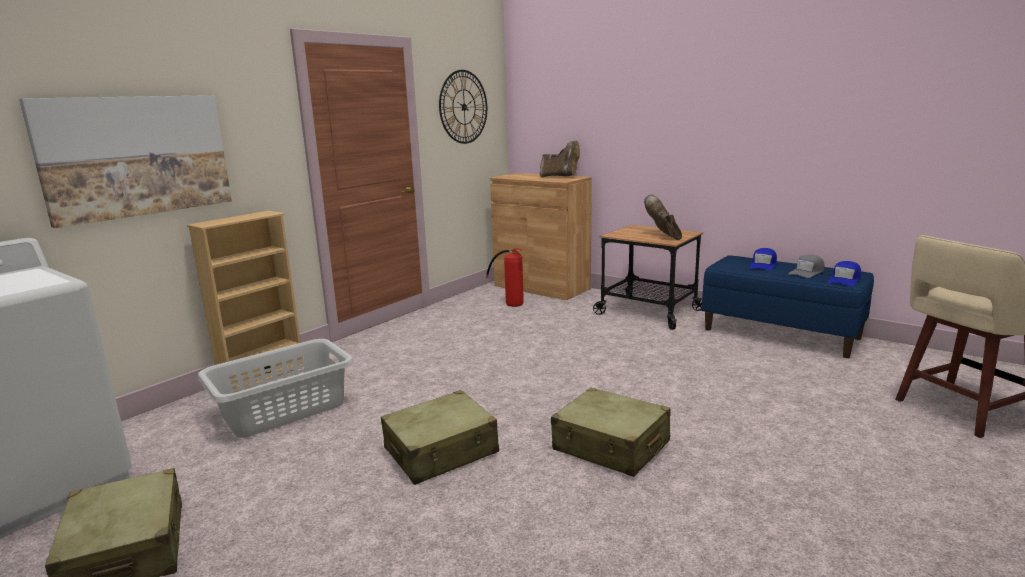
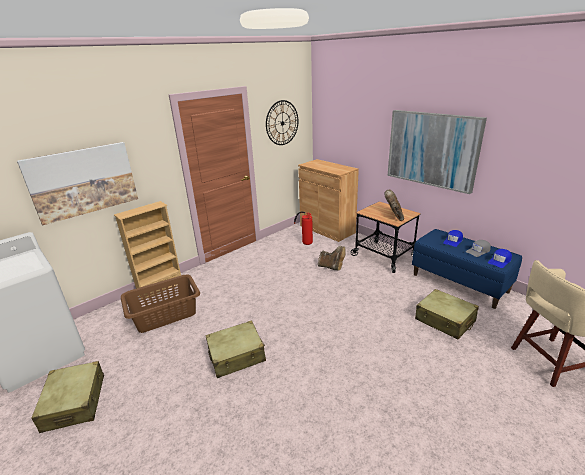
camera: 10 degrees right, 10 degrees up
grey laundry basket [198,339,354,438] -> brown laundry basket [121,275,200,333]
brown boot [540,141,580,177] -> brown boot moved to [318,246,346,271]
beige suitcase [551,388,671,477] -> beige suitcase moved to [415,289,479,339]
none -> picture [388,110,487,194]

